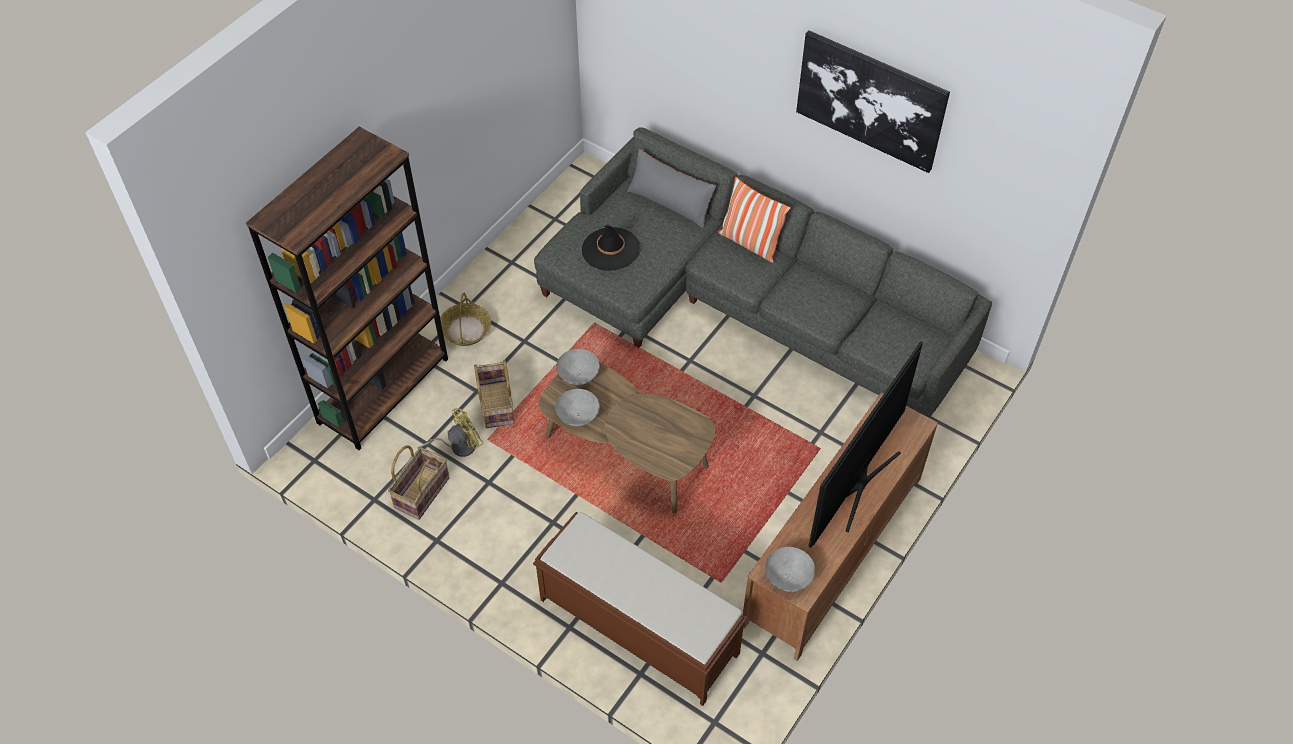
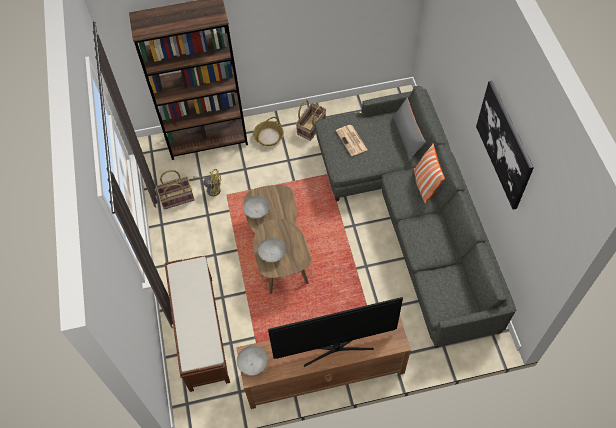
camera: 45 degrees right, 5 degrees up
basket [474,360,515,428] -> basket moved to [296,100,326,141]
grey bowl [556,349,600,385] -> grey bowl moved to [258,238,286,262]
black hat [582,224,640,271] -> newspaper [336,125,367,156]

